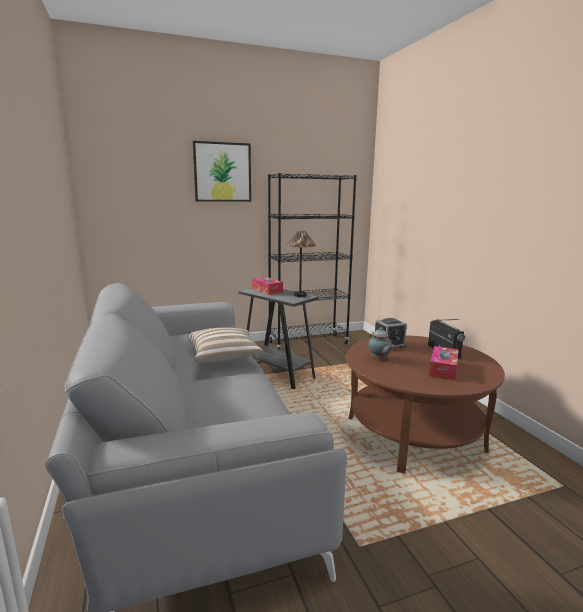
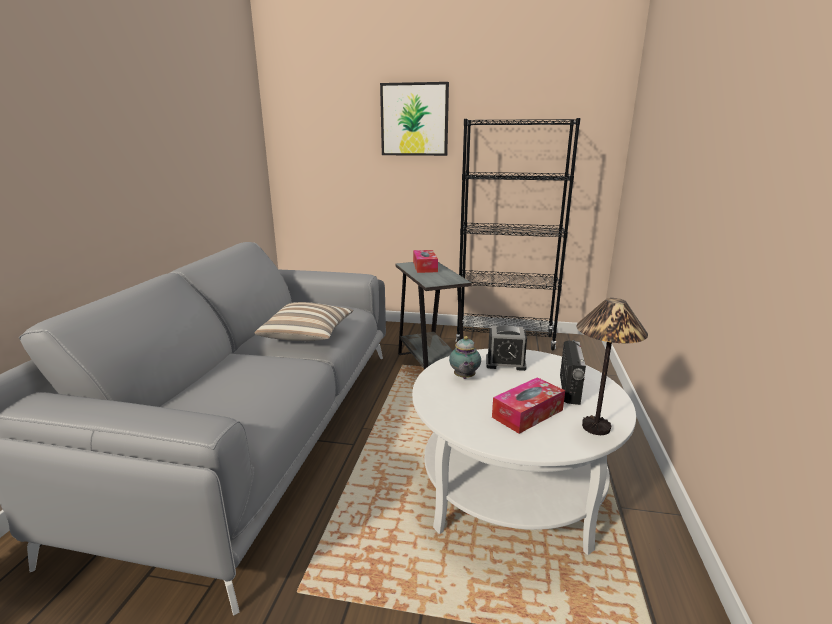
camera: 30 degrees right, 5 degrees up
table lamp [286,231,316,297] -> table lamp moved to [576,298,648,435]
brown coffee table [346,335,505,474] -> white coffee table [412,349,636,555]

